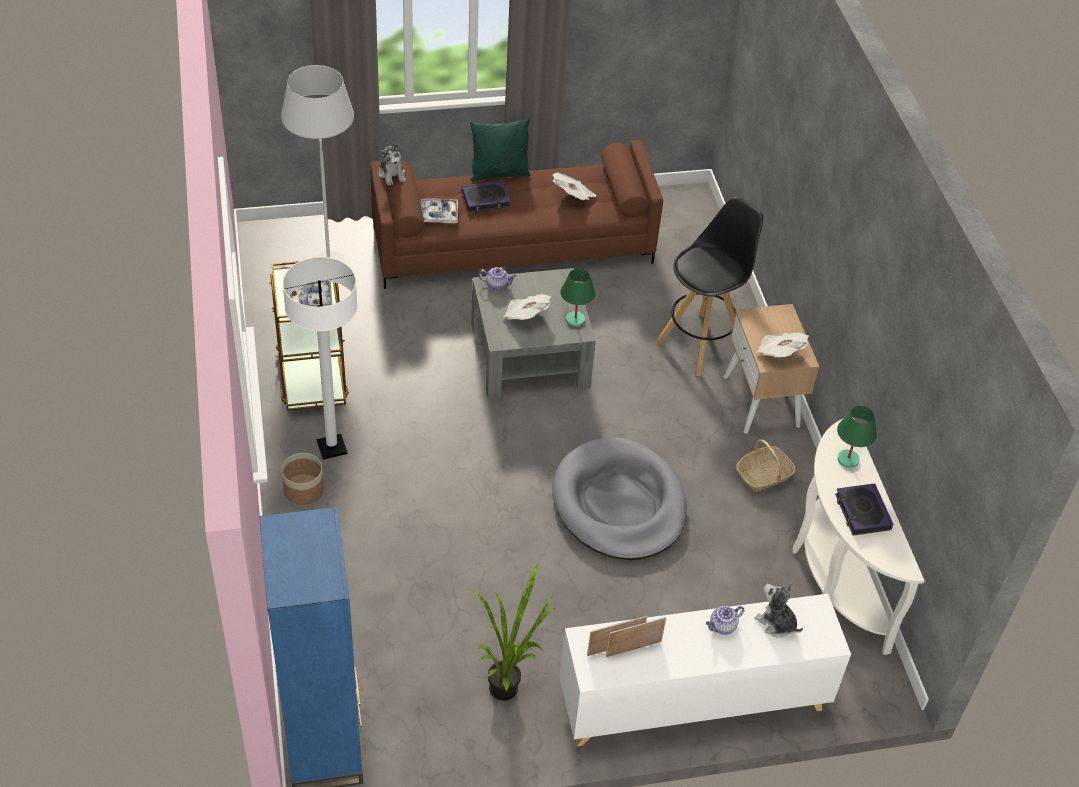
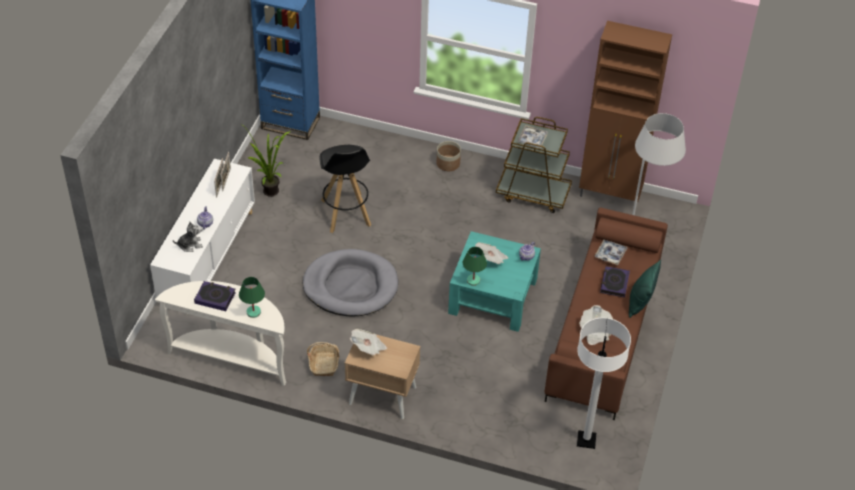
camera: 120 degrees right, 0 degrees up
white floor lamp [282,257,358,460] -> white floor lamp moved to [577,318,631,449]
plush toy [379,143,406,186] -> none
grey coffee table [471,268,596,399] -> turquoise coffee table [448,231,541,332]
black stool [655,197,763,376] -> black stool moved to [319,145,371,233]
none -> brown cabinet [579,21,672,202]

